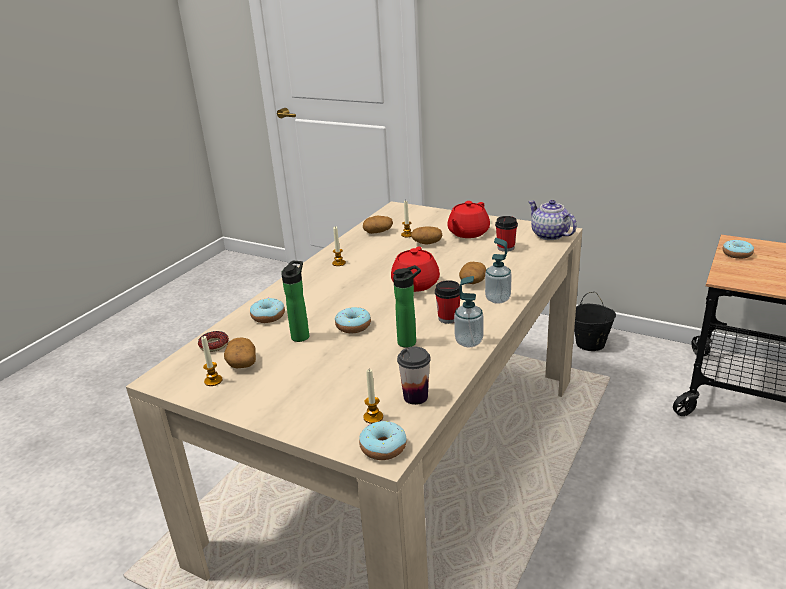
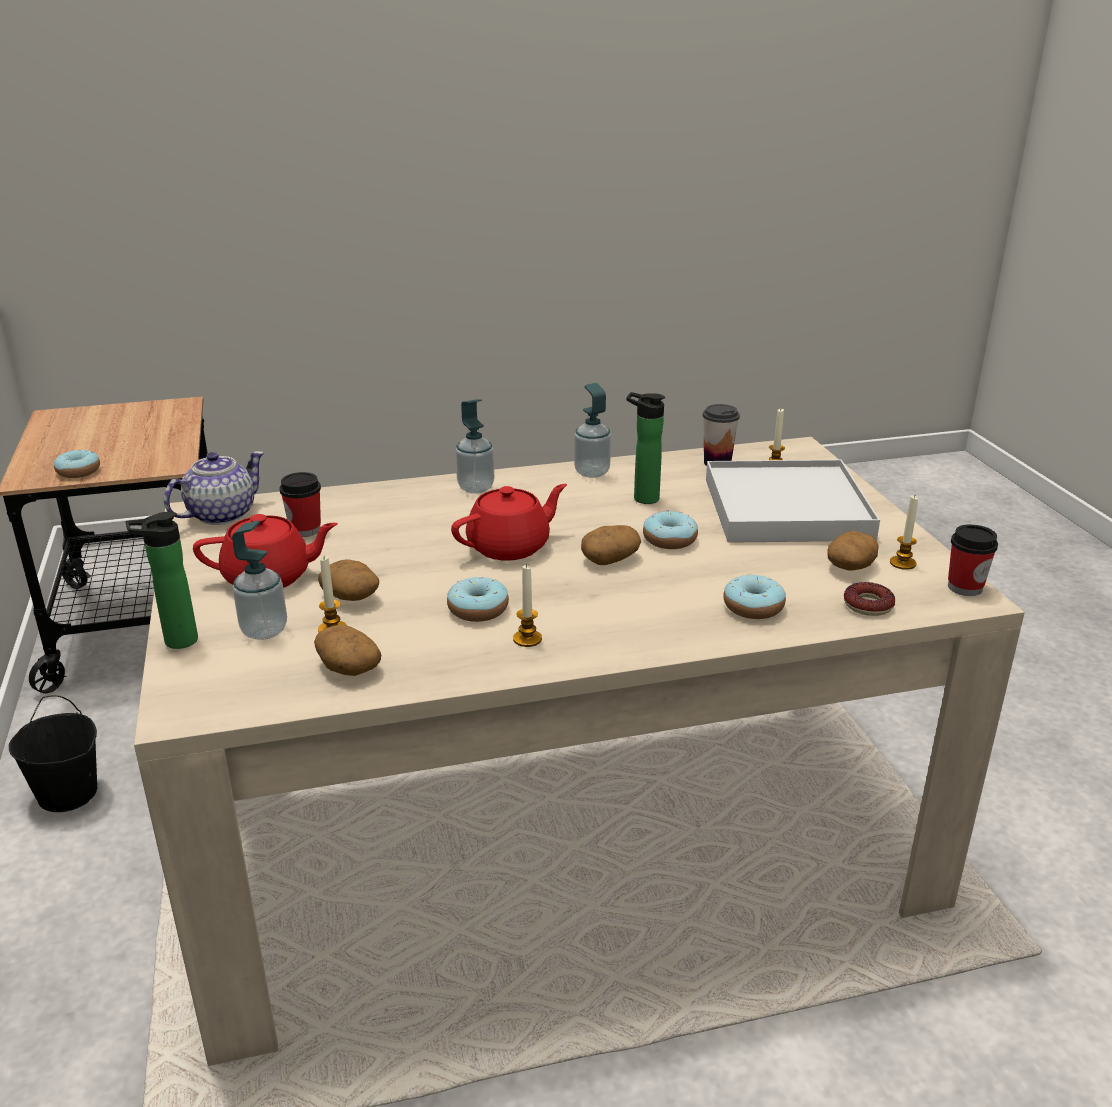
camera: 135 degrees left, 0 degrees up
bottle [281,261,309,342] -> bottle moved to [126,512,198,649]
donut [359,421,407,460] -> donut moved to [447,577,509,622]
cup [435,280,460,324] -> cup moved to [948,524,998,596]
potato [459,262,486,284] -> potato moved to [581,525,641,565]
teapot [528,200,577,240] -> teapot turned 150 degrees counterclockwise [164,451,265,525]
none -> soap dispenser [232,521,287,640]
none -> white tray [706,460,880,543]

